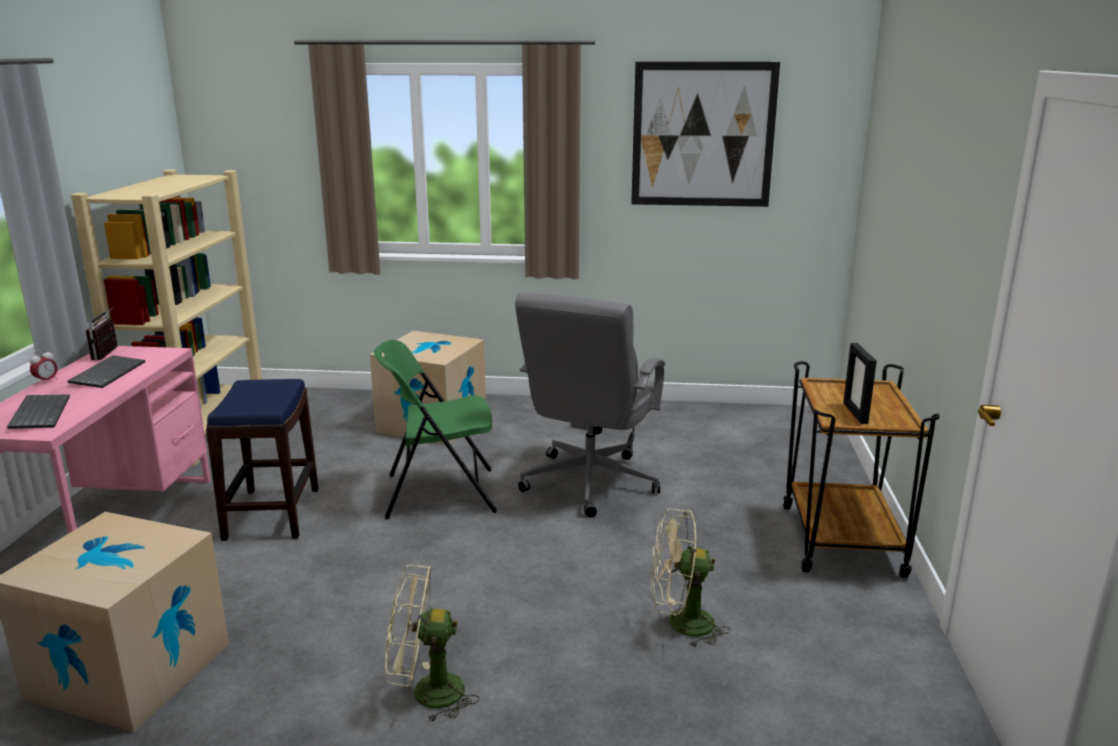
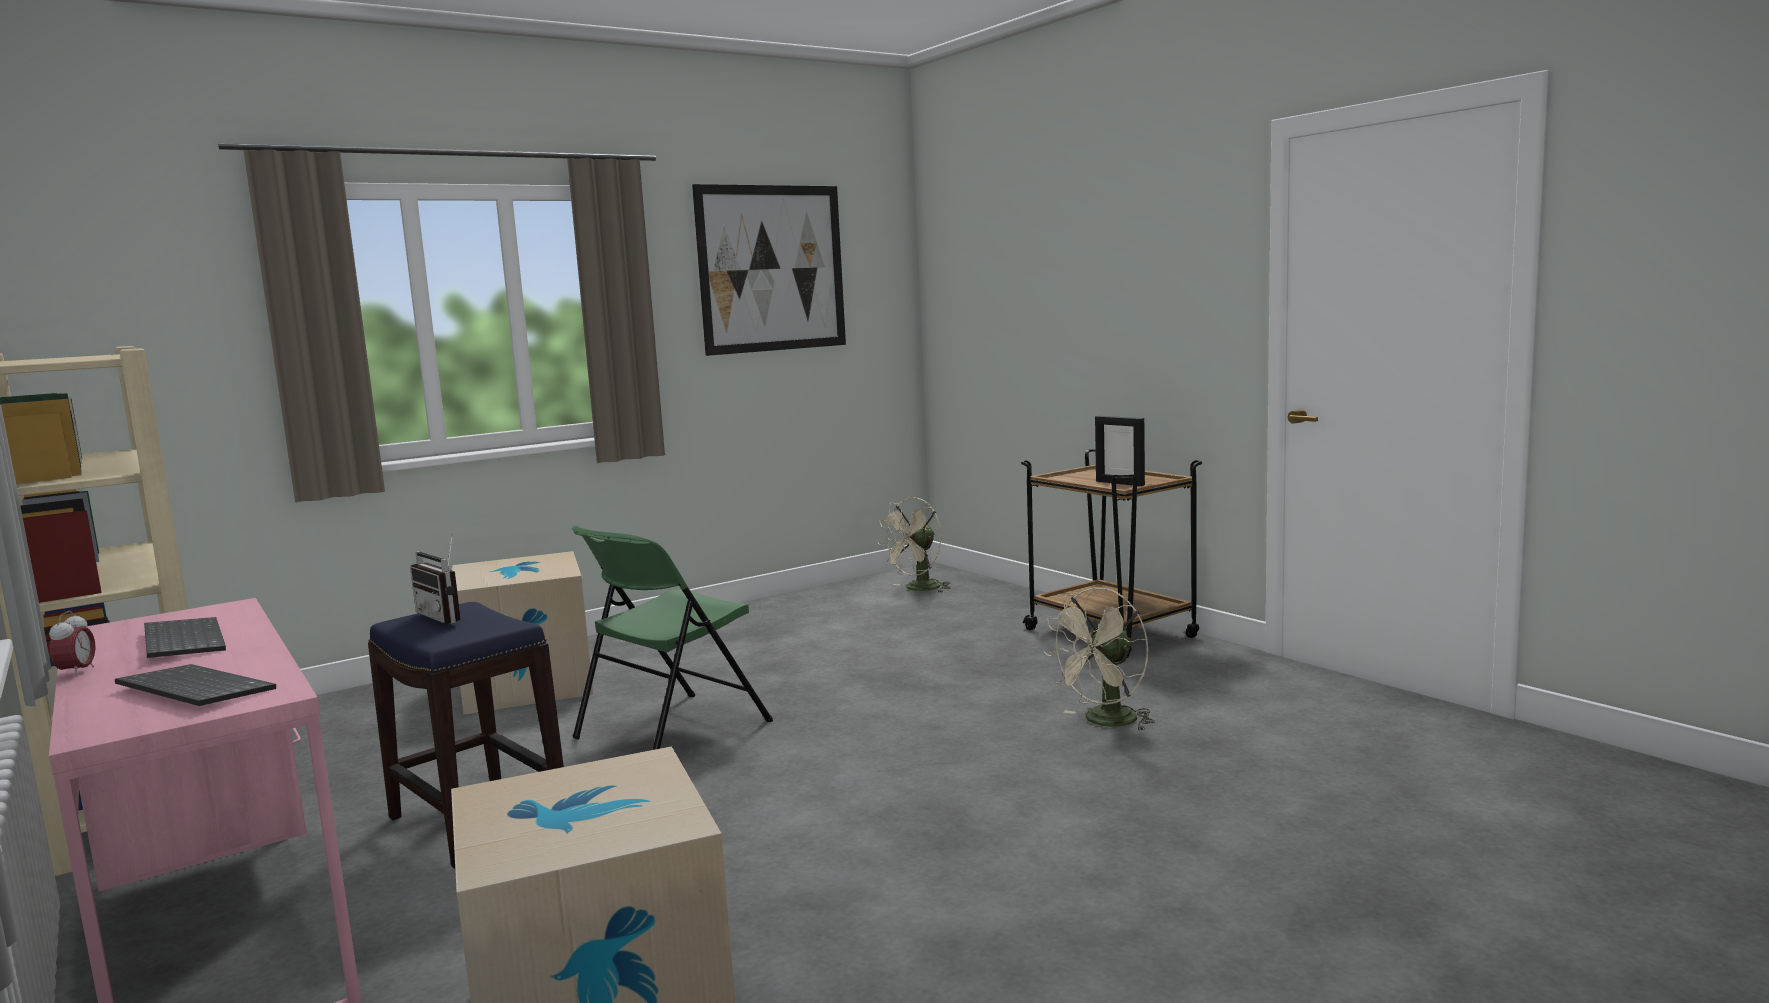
camera: 40 degrees left, 10 degrees down
radio [85,305,118,361] -> radio moved to [410,533,461,624]
beige fan [385,565,479,723] -> beige fan moved to [878,497,951,593]
grey office chair [515,292,665,517] -> none

